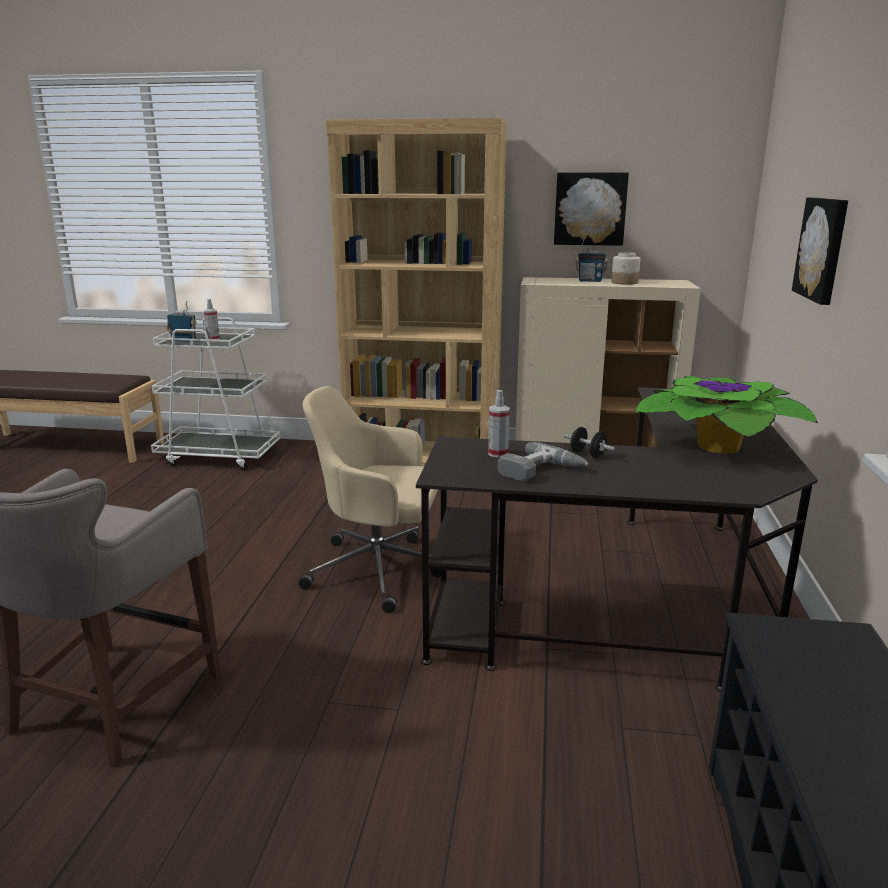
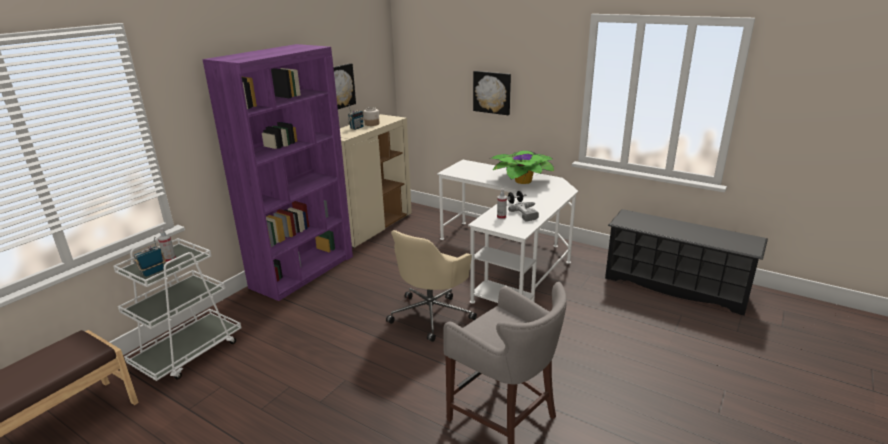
camera: 65 degrees left, 5 degrees up
brown bookcase [326,118,507,466] -> purple bookcase [202,44,353,301]
black desk [416,387,818,692] -> white desk [437,160,578,304]

